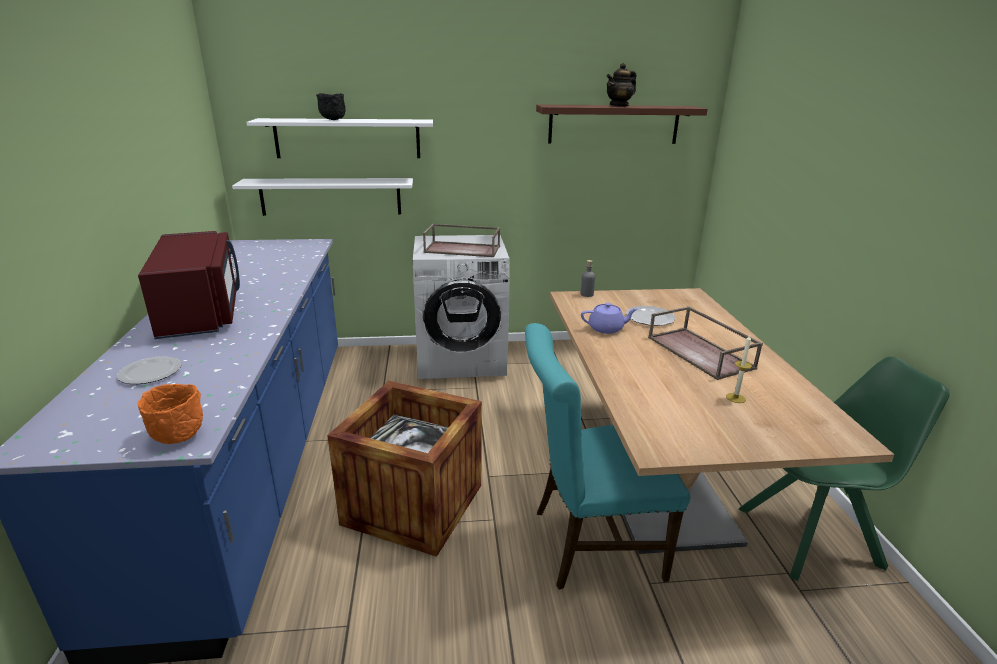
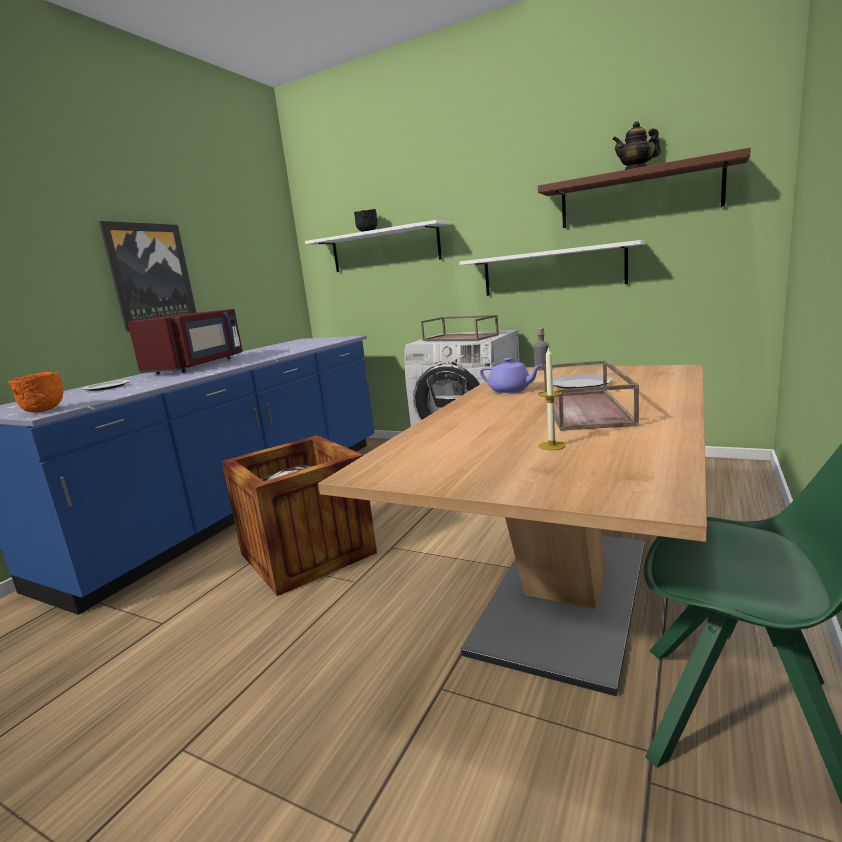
camera: 35 degrees right, 10 degrees down
white shelf [232,178,413,216] -> white shelf moved to [459,240,645,296]
turquoise chair [525,323,690,590] -> none
none -> picture [99,221,196,332]

